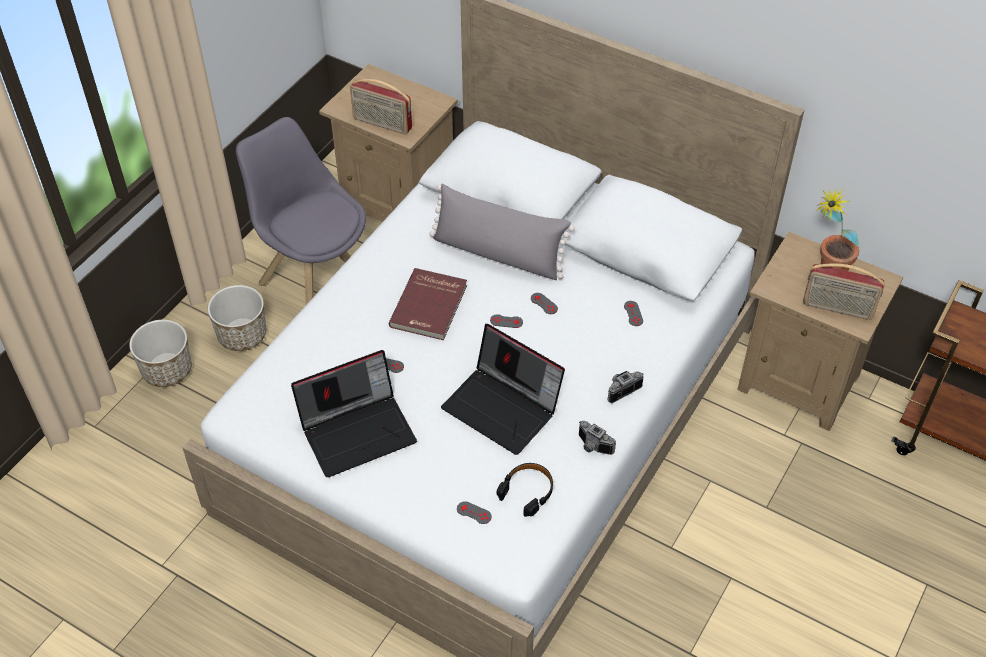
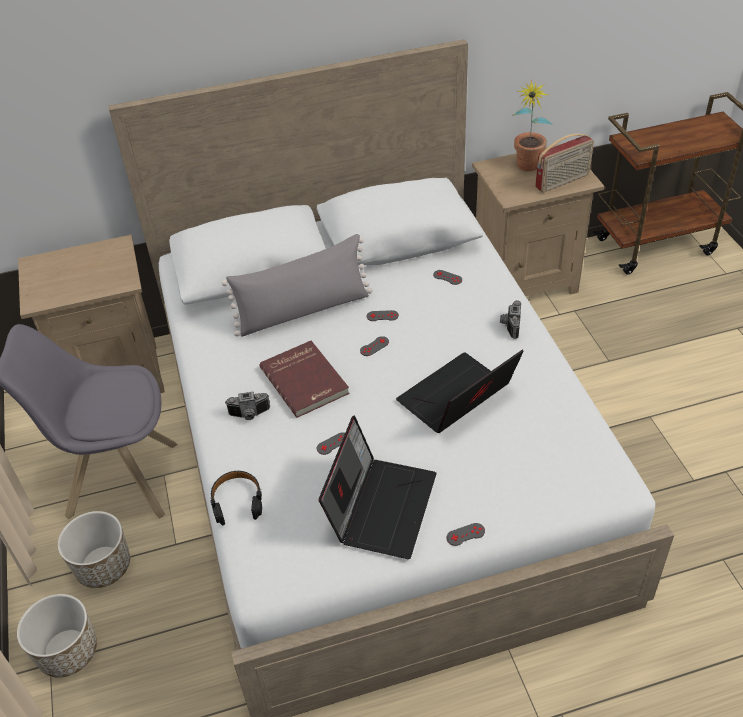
camera: 45 degrees left, 5 degrees down
radio [350,79,412,135] -> none
laptop [441,324,565,455] -> laptop turned 150 degrees clockwise [396,349,524,433]
grey game controller [457,501,492,524] -> grey game controller moved to [447,523,485,546]
black headphones [497,463,553,517] -> black headphones moved to [210,471,262,526]
camera [579,421,616,455] -> camera moved to [225,392,270,420]

